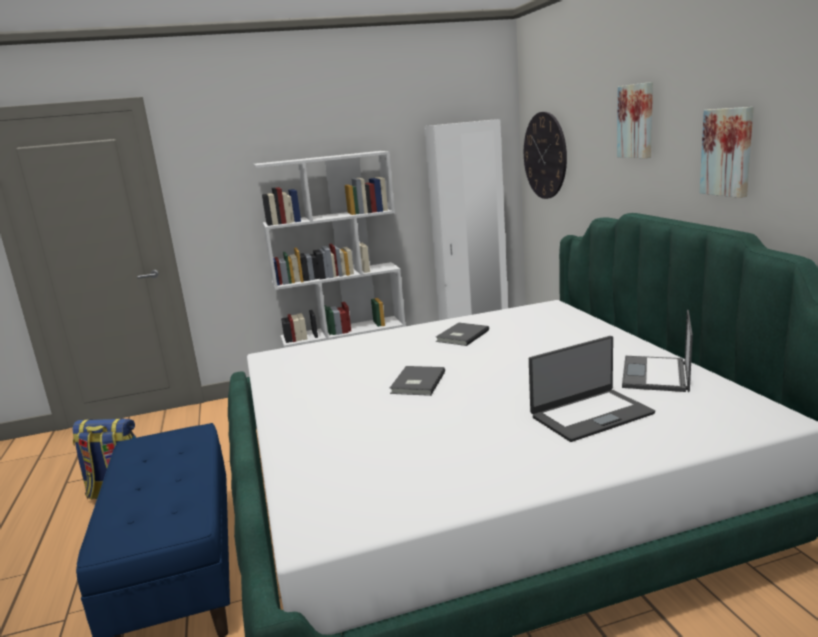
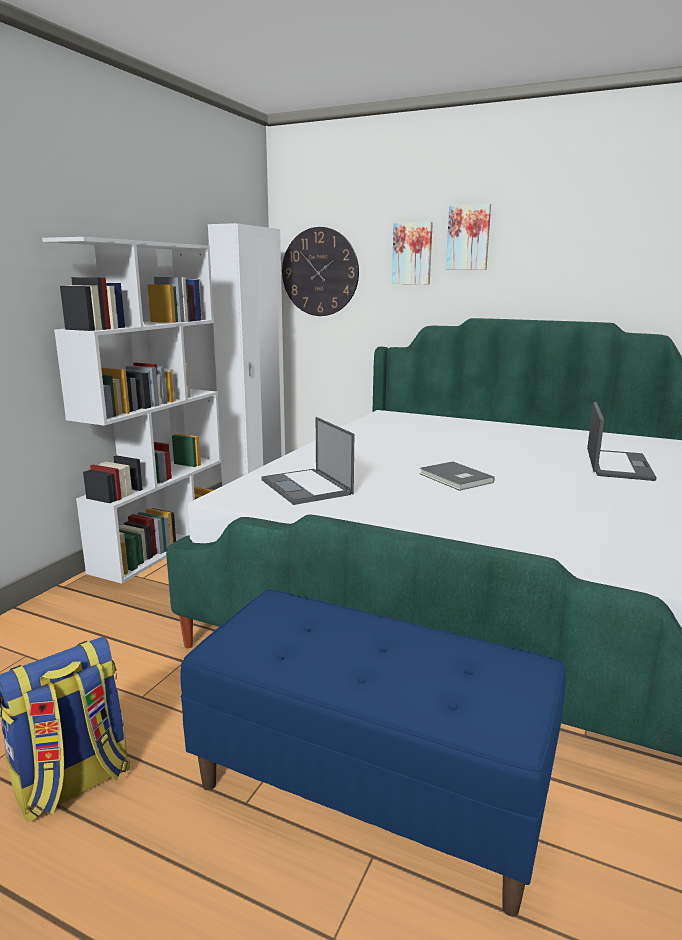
camera: 50 degrees left, 0 degrees up
grey book [436,323,489,346] -> none
laptop [622,310,693,392] -> laptop moved to [261,417,354,505]
picture [700,107,754,198] -> picture moved to [392,222,433,284]

